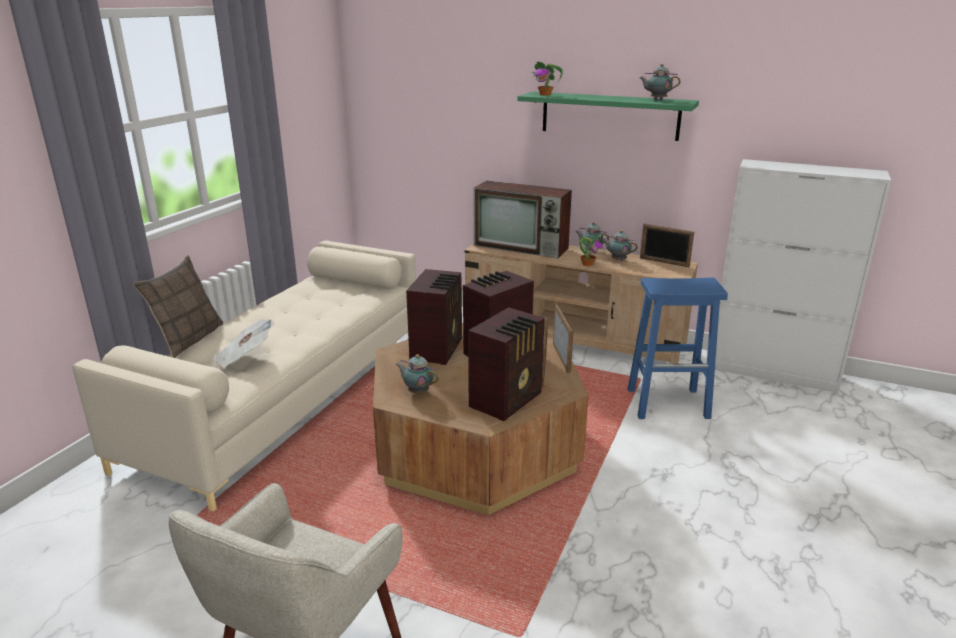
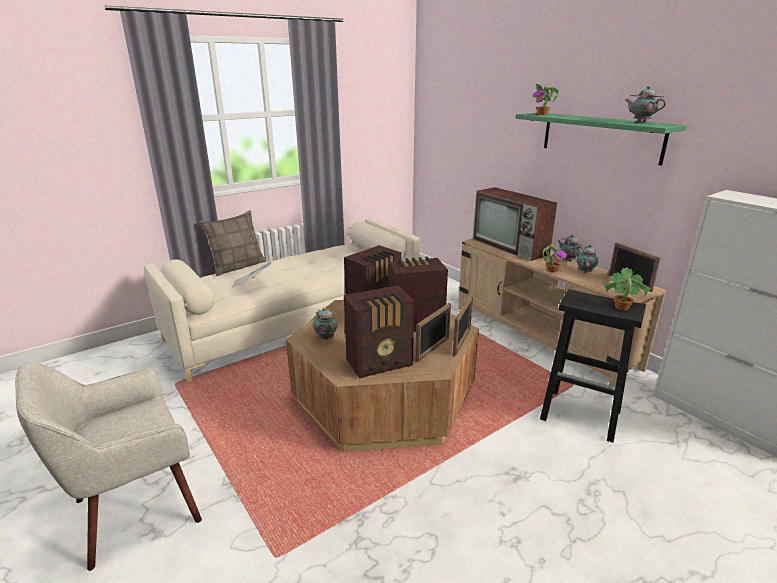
camera: 30 degrees right, 0 degrees up
teapot [602,230,638,261] -> teapot turned 120 degrees counterclockwise [577,244,599,273]
blue stool [628,278,728,419] -> black stool [540,289,646,443]
none -> potted plant [603,267,650,310]

